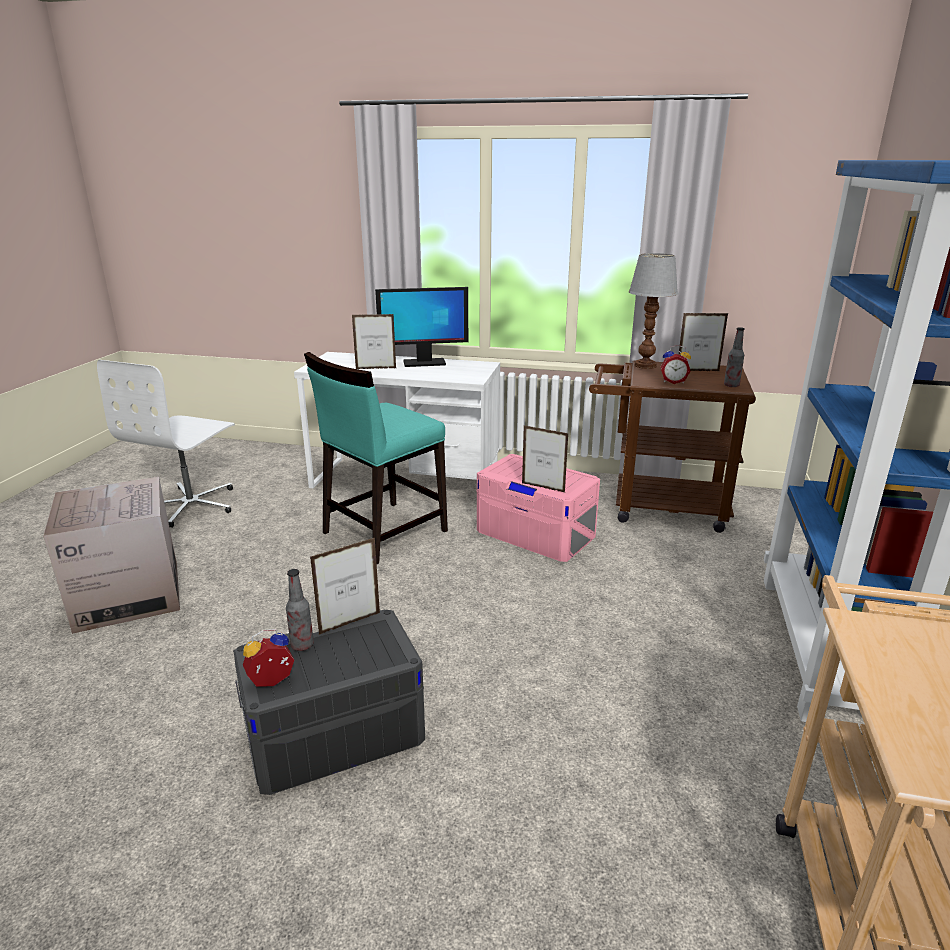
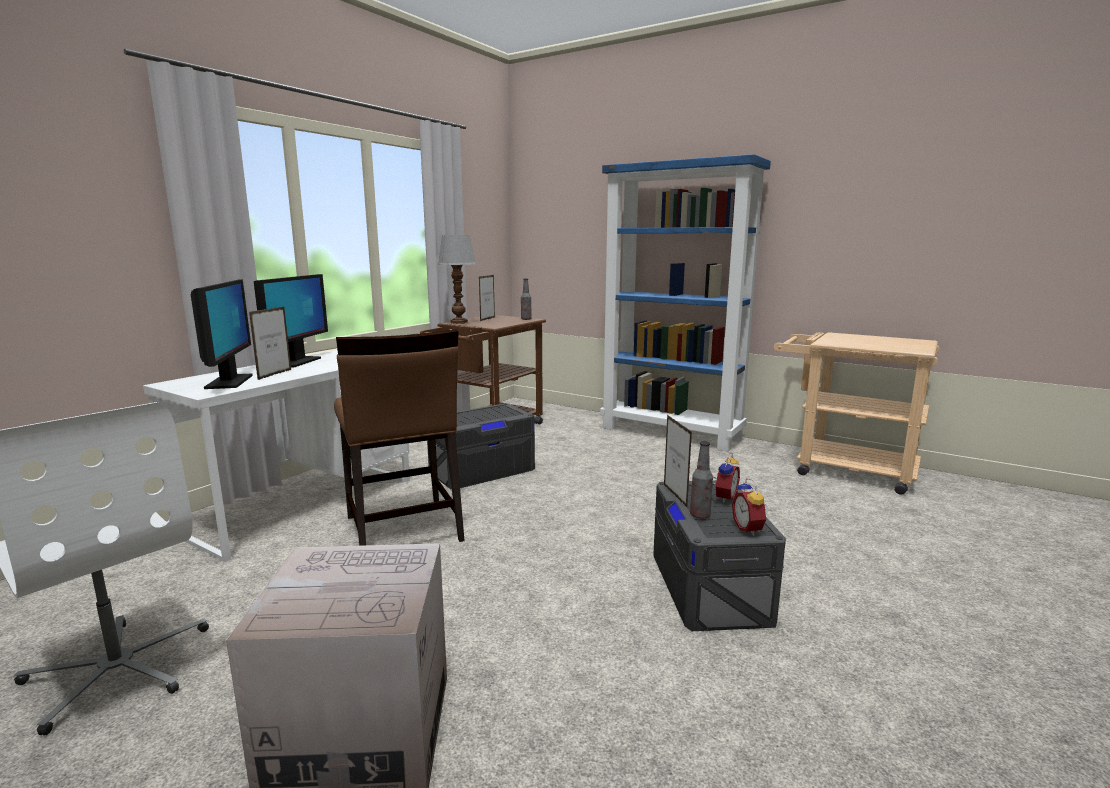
camera: 70 degrees left, 10 degrees down
turquoise chair [304,352,448,564] -> brown chair [334,329,465,546]
pink storage box [477,454,600,562] -> grey storage box [427,403,535,489]
picture frame [522,425,569,493] -> none
alarm clock [661,345,691,384] -> alarm clock moved to [713,453,740,503]
none -> monitor [191,279,253,389]

